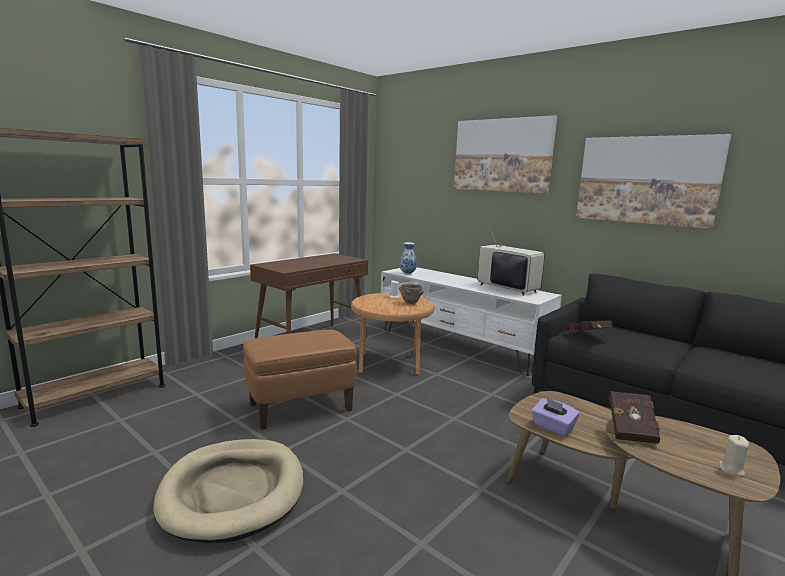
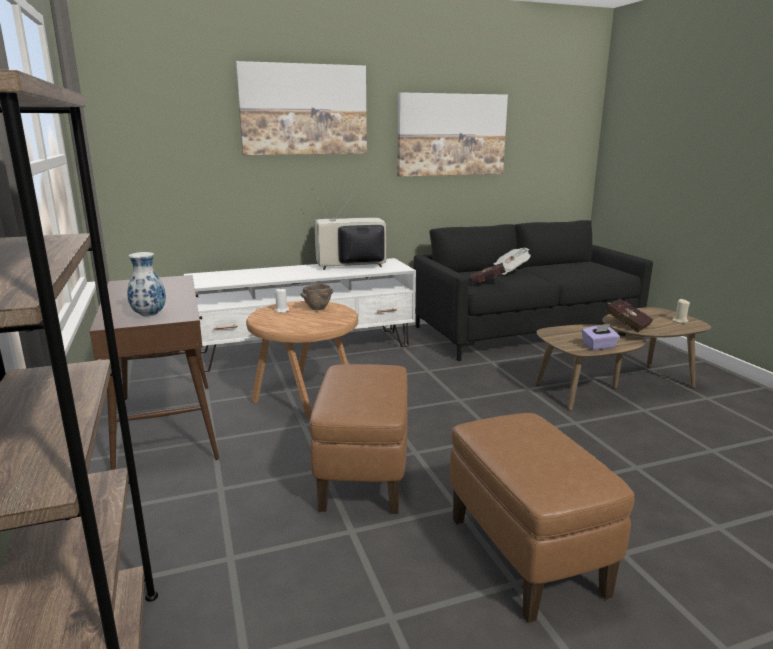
camera: 60 degrees left, 5 degrees up
beige dog bed [153,439,303,543] -> brown ottoman [450,413,635,623]
vase [400,242,417,274] -> vase moved to [127,252,166,317]
none -> newspaper [493,248,531,275]

